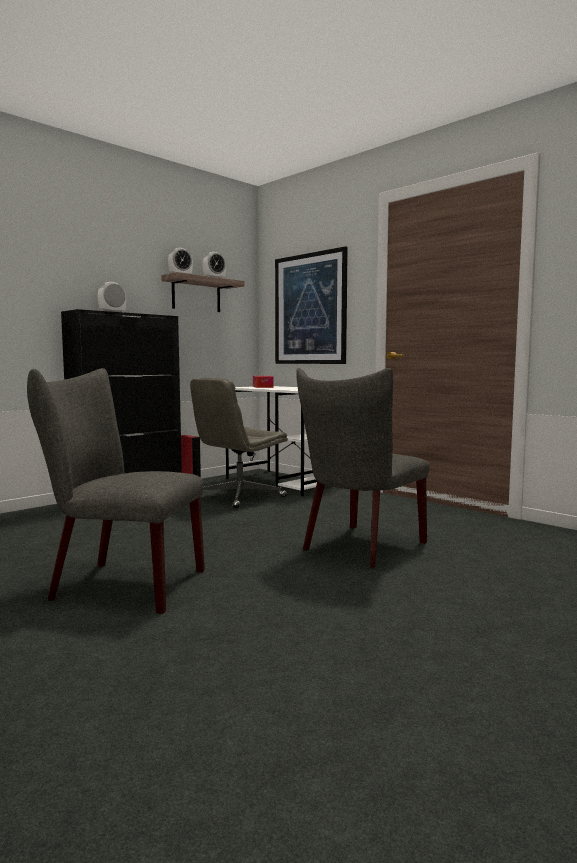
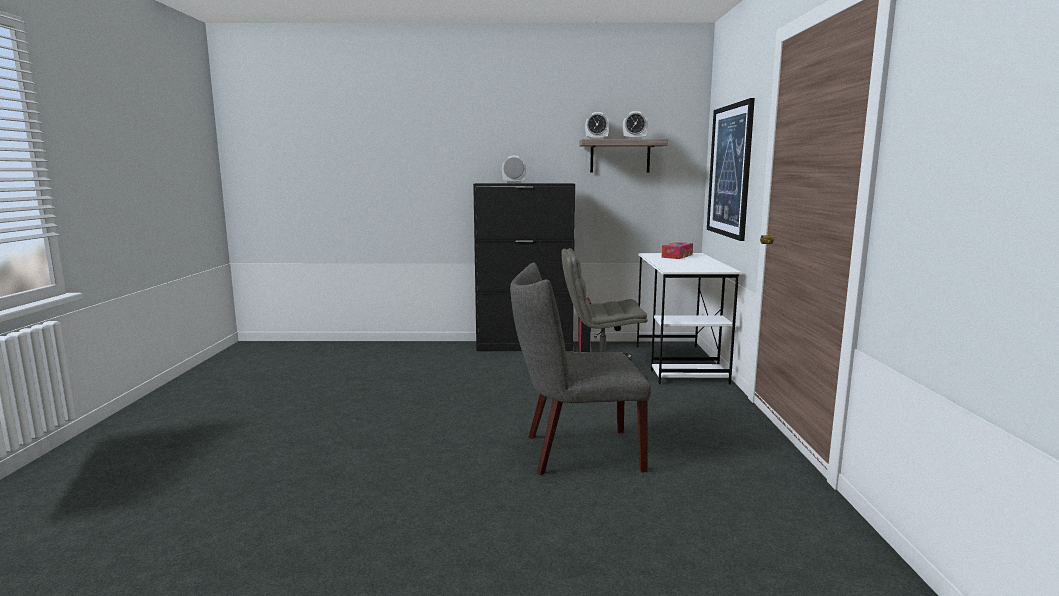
camera: 45 degrees right, 5 degrees up
grey chair [27,368,205,614] -> none

